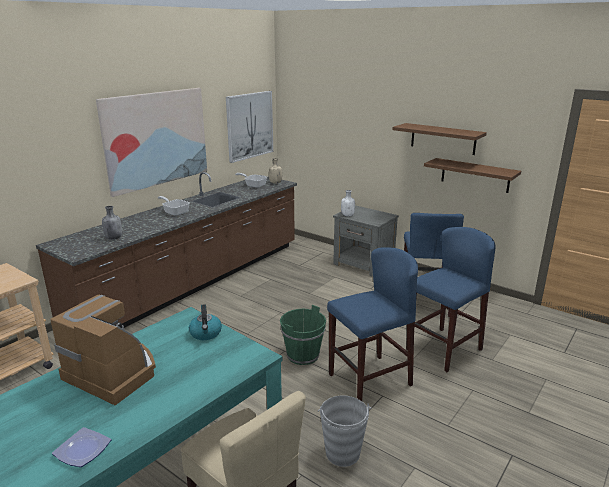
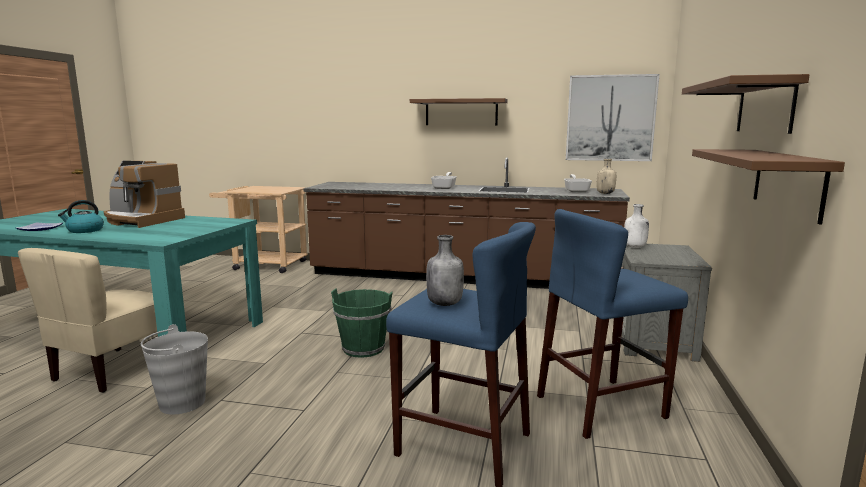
camera: 65 degrees right, 10 degrees down
coffee machine [50,295,156,405] -> coffee machine turned 105 degrees clockwise [104,161,185,228]
picture [96,88,207,197] -> brown shelf [410,98,508,125]
grey bottle [102,206,122,240] -> grey bottle moved to [426,235,464,306]
kettle [189,304,222,340] -> kettle moved to [58,200,104,233]
blue stool [327,247,418,401] -> none

